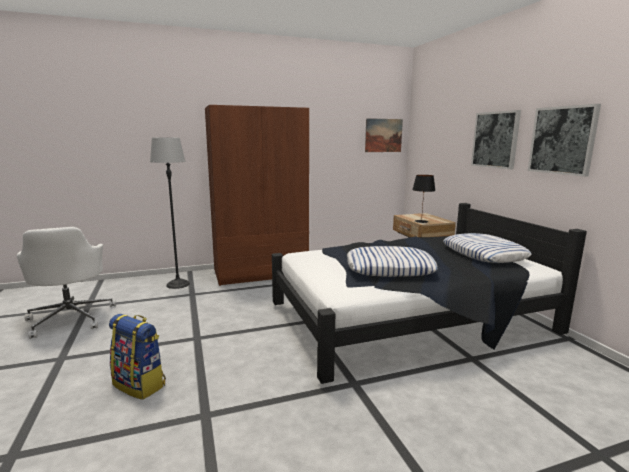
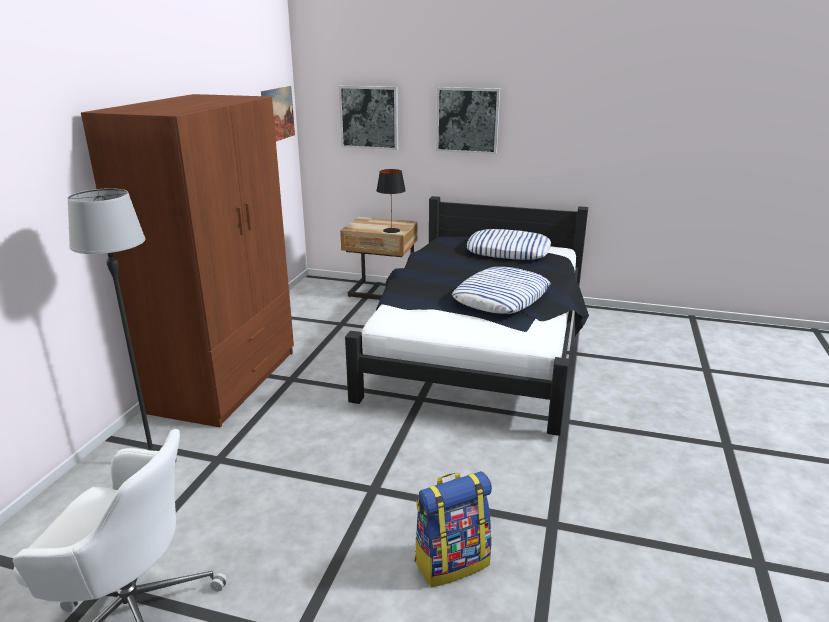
camera: 55 degrees left, 10 degrees up
picture [528,104,601,177] -> picture moved to [339,86,398,150]

